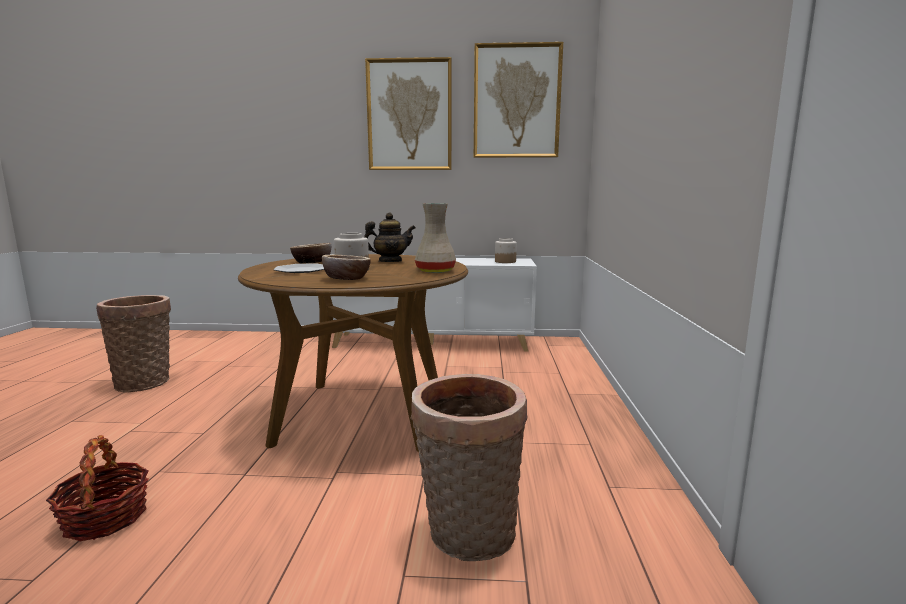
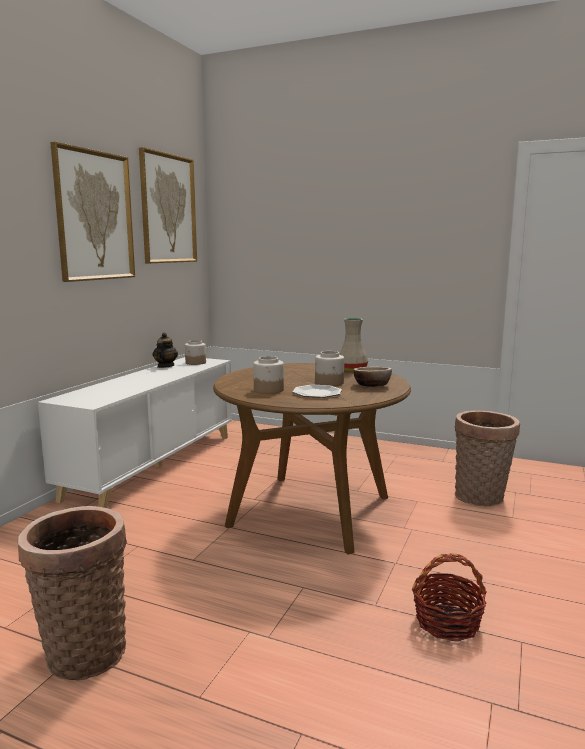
camera: 70 degrees left, 0 degrees up
bowl [290,243,331,263] -> jar [253,356,284,394]
teapot [364,213,415,262] -> teapot moved to [153,332,178,368]

